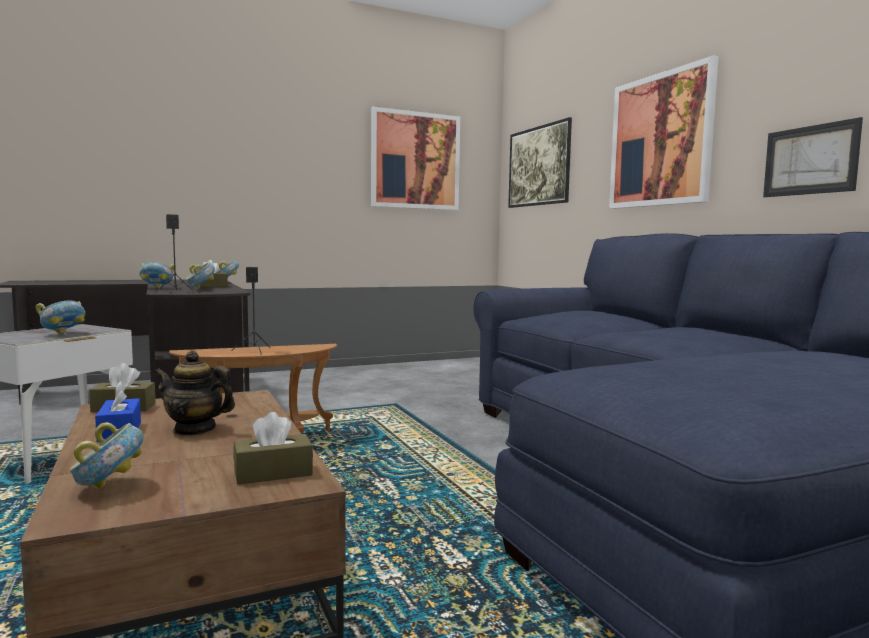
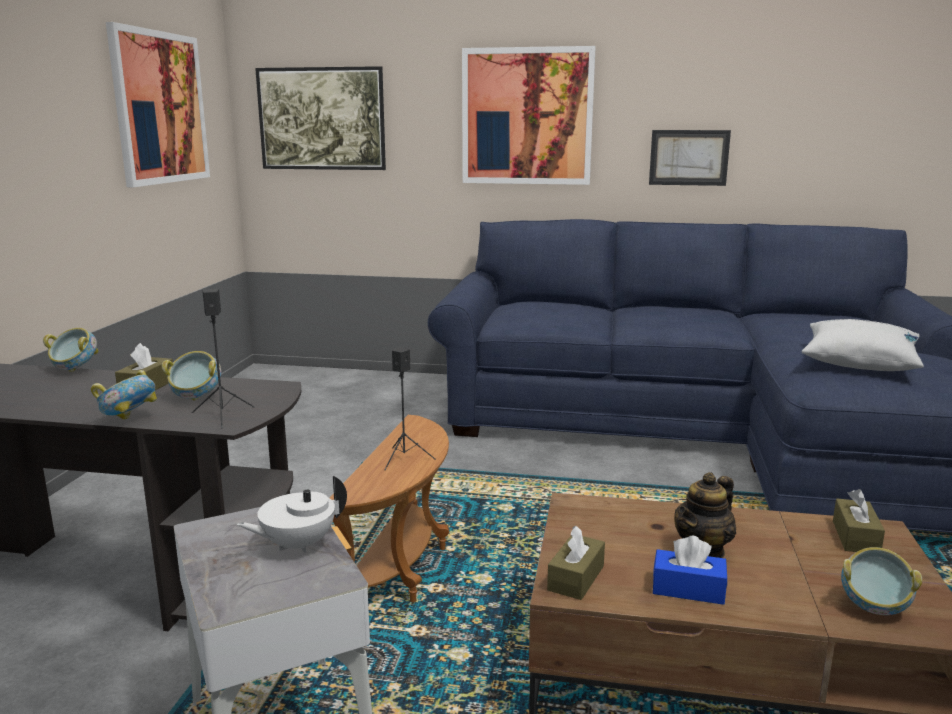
camera: 55 degrees left, 10 degrees up
bowl [36,301,85,334] -> white teapot [236,476,347,553]
none -> grey pillow [802,319,924,371]

